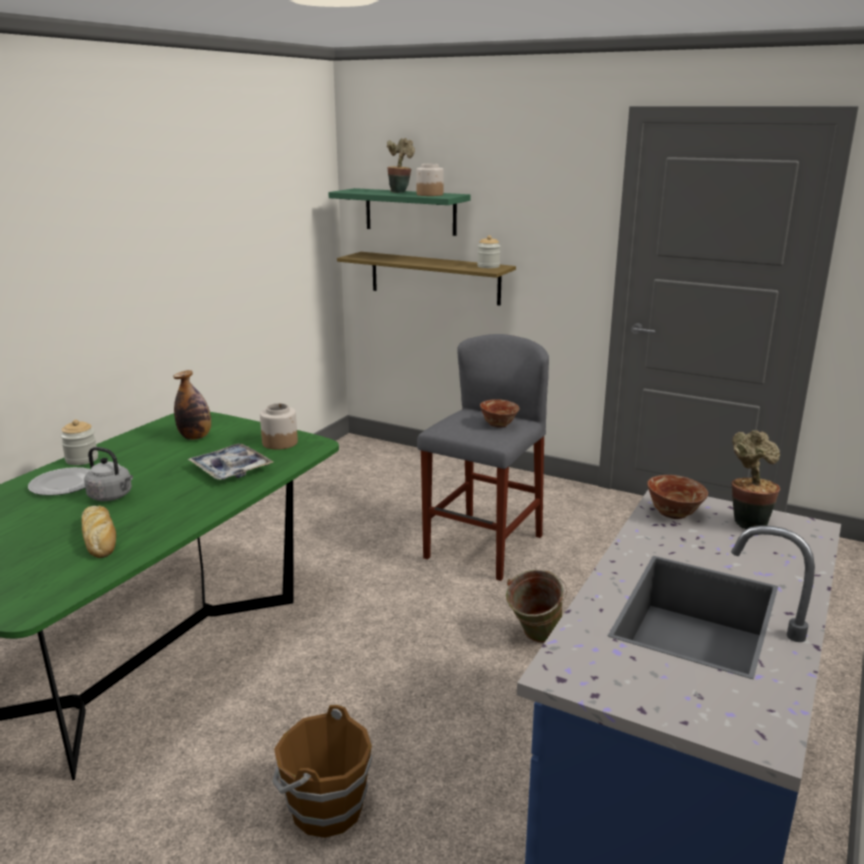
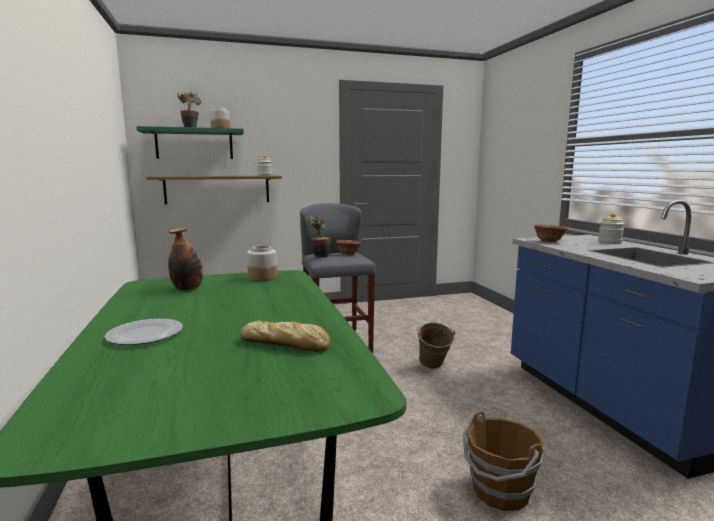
camera: 45 degrees left, 10 degrees down
jar [60,420,98,465] -> jar moved to [598,213,625,244]
grey kettle [84,447,133,501] -> none
tray [187,443,273,480] -> none
potted plant [731,430,780,529] -> potted plant moved to [309,215,331,258]

